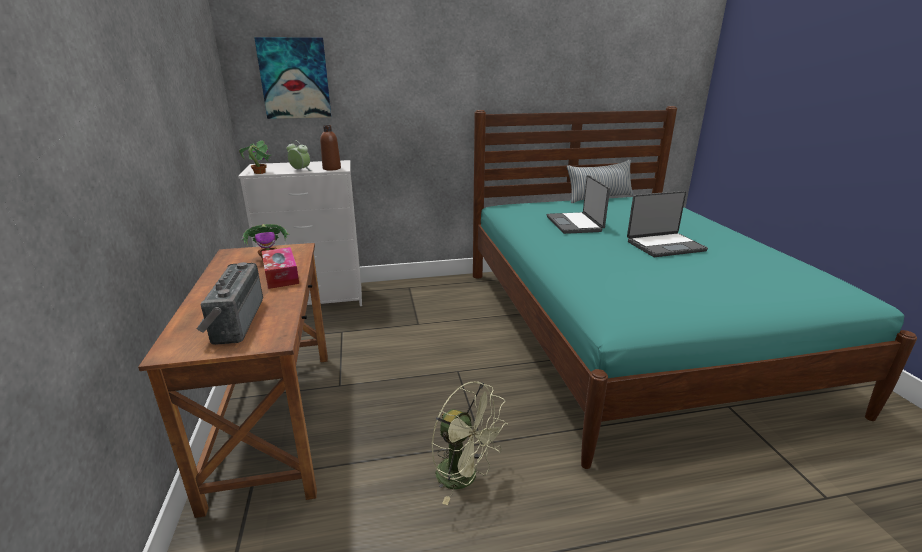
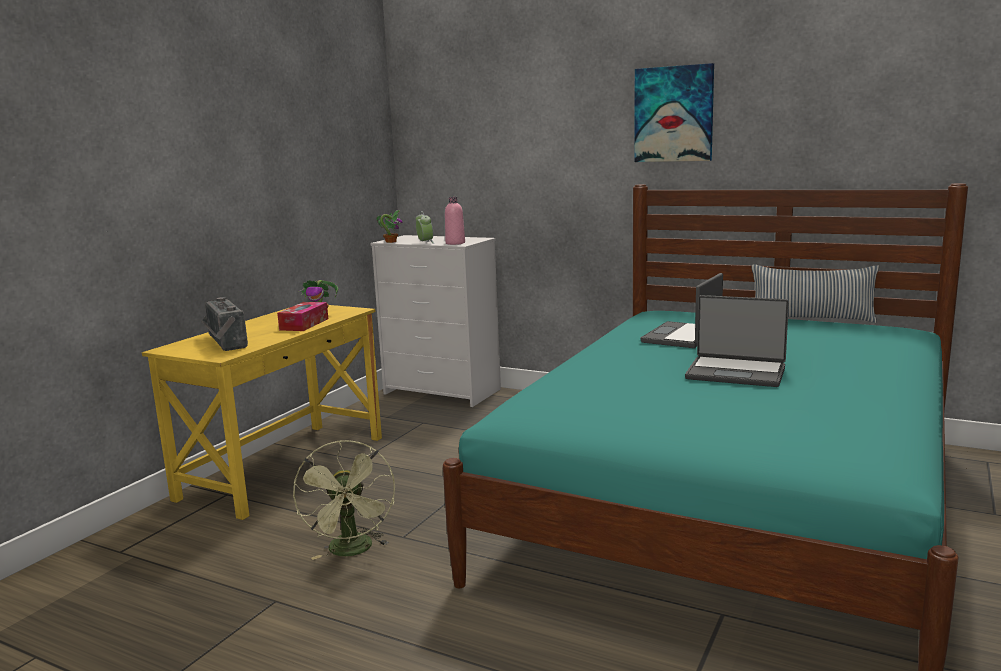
camera: 40 degrees right, 10 degrees down
brown desk [138,243,328,518] -> yellow desk [142,305,382,520]
radio [197,262,263,345] -> radio turned 60 degrees counterclockwise [201,297,248,351]
picture [254,37,331,119] -> picture moved to [634,63,714,162]
brown bottle [320,125,341,170] -> pink bottle [445,197,465,245]

